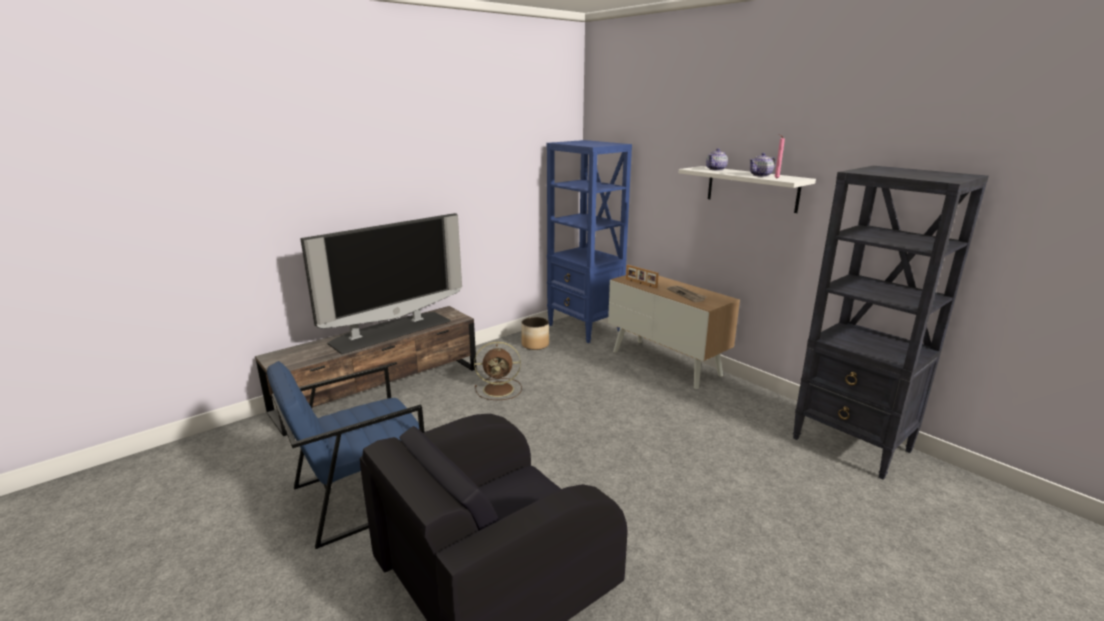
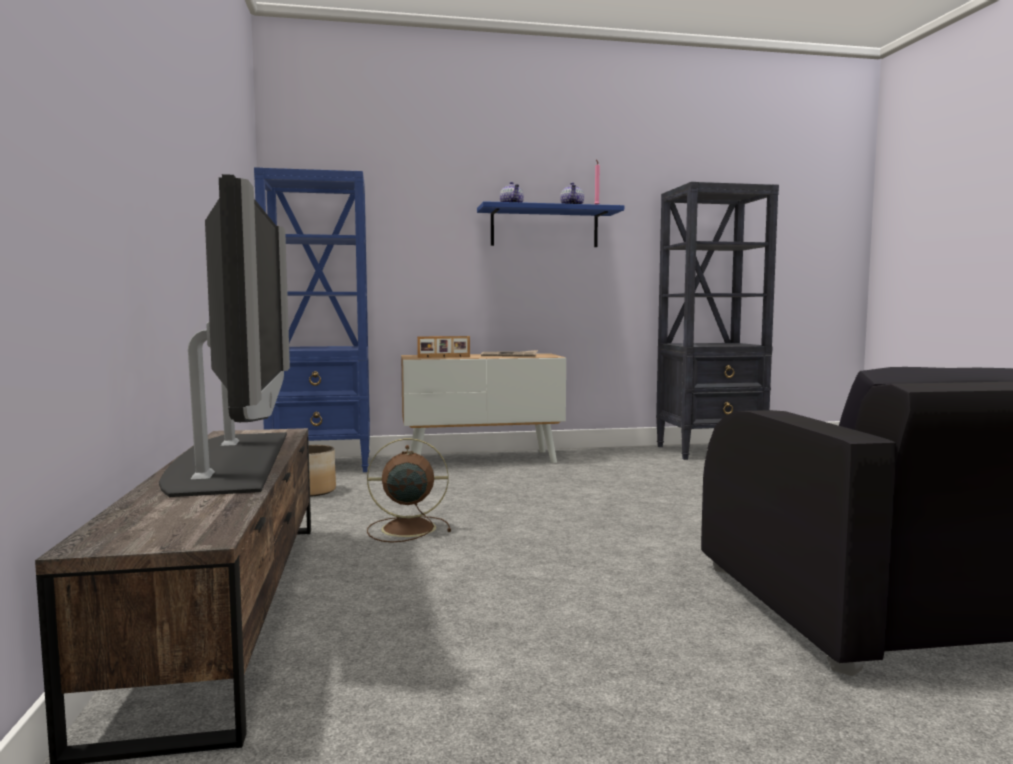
camera: 60 degrees left, 15 degrees down
blue armchair [267,361,424,549] -> none
brown fan [474,342,522,400] -> brown fan turned 120 degrees counterclockwise [367,438,451,543]
white shelf [679,166,816,213] -> blue shelf [477,201,624,247]

